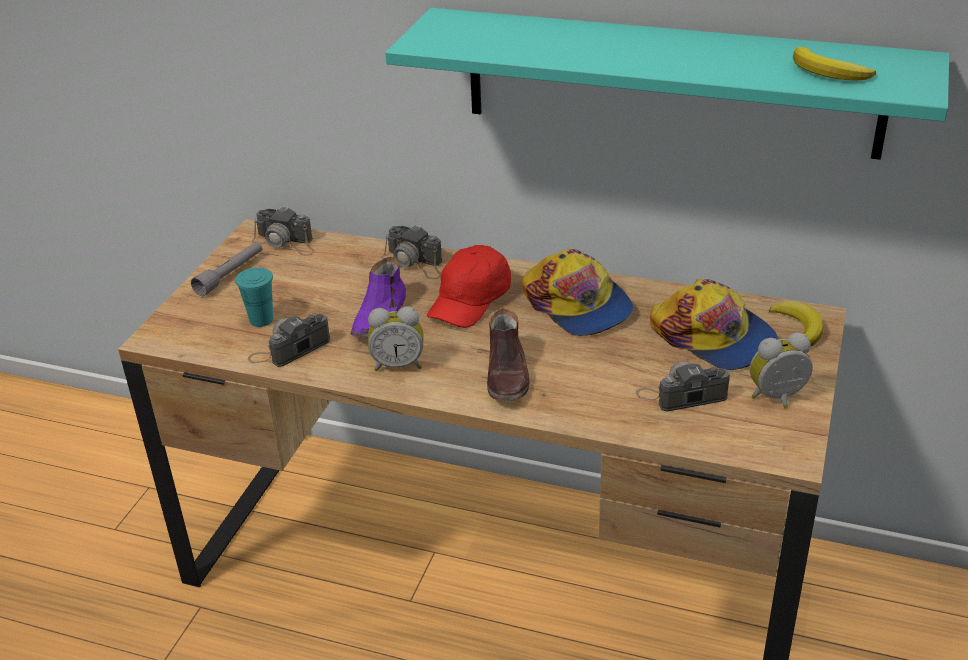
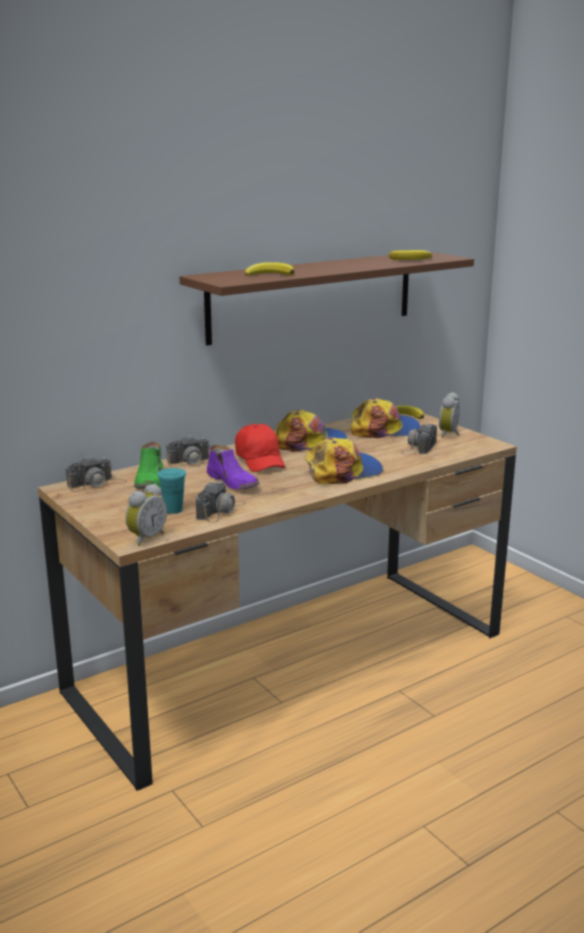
camera: 55 degrees left, 15 degrees down
grey flashlight [191,242,262,296] -> none
camera [248,314,331,367] -> camera turned 150 degrees counterclockwise [196,481,246,522]
alarm clock [368,306,423,371] -> alarm clock moved to [125,484,167,546]
turquoise shelf [385,8,949,160] -> brown shelf [179,252,474,345]
brown shoe [487,309,530,401] -> cap [305,437,383,484]
none -> green shoe [134,442,164,489]
none -> banana [245,262,294,276]

